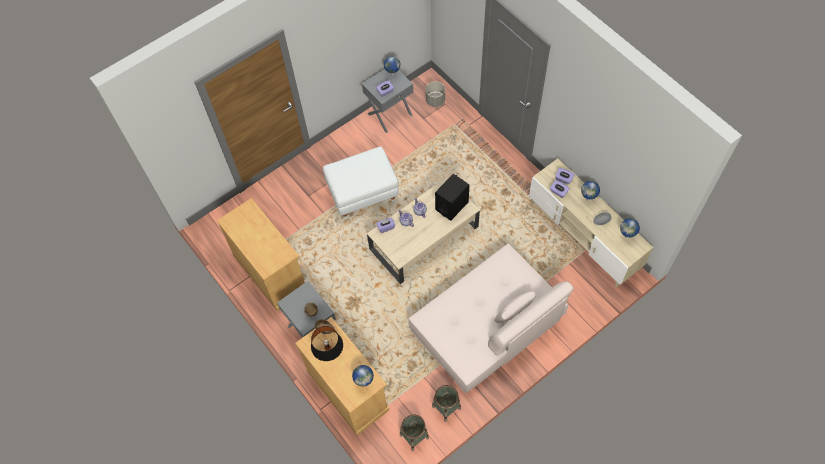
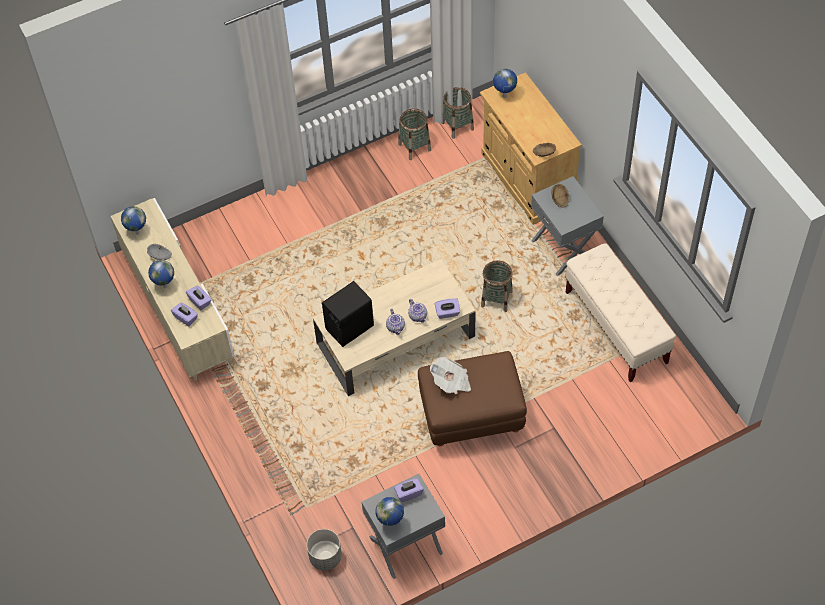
camera: 170 degrees left, 5 degrees down
beige cabinet [217,198,305,311] -> beige bench [565,243,676,382]
black table lamp [311,326,343,361] -> none
white ottoman [323,146,399,219] -> brown ottoman [418,351,527,446]
beige sofa [408,243,573,393] -> none
none -> newspaper [430,357,471,394]
none -> basket [481,260,513,312]

